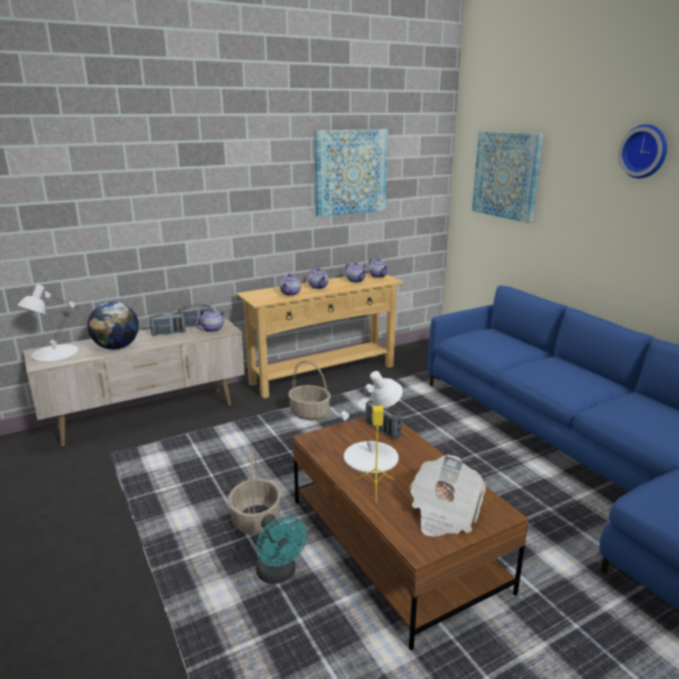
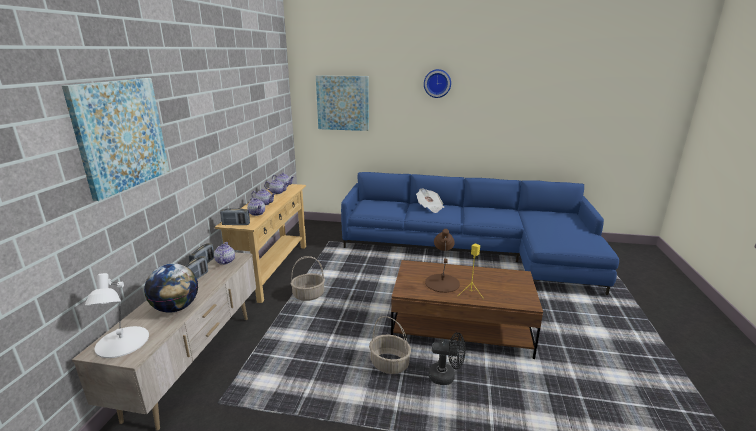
camera: 50 degrees left, 0 degrees up
turquoise fan [256,514,307,584] -> black fan [429,332,466,385]
picture [314,129,388,217] -> picture moved to [62,78,169,201]
white table lamp [340,371,403,473] -> brown table lamp [425,229,460,293]
radio [365,400,402,439] -> radio moved to [220,208,250,225]
newspaper [409,455,486,536] -> newspaper moved to [416,189,444,213]

